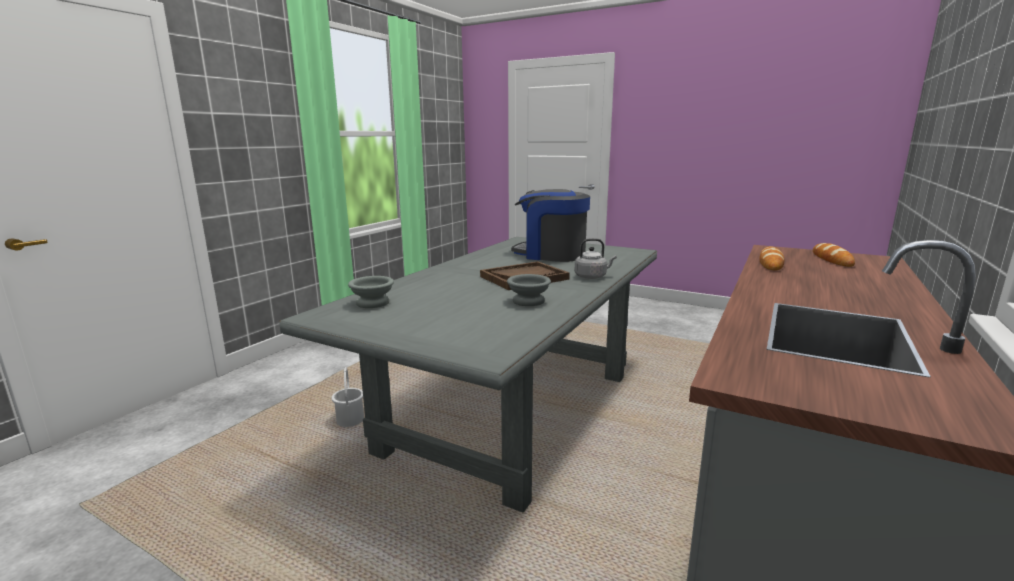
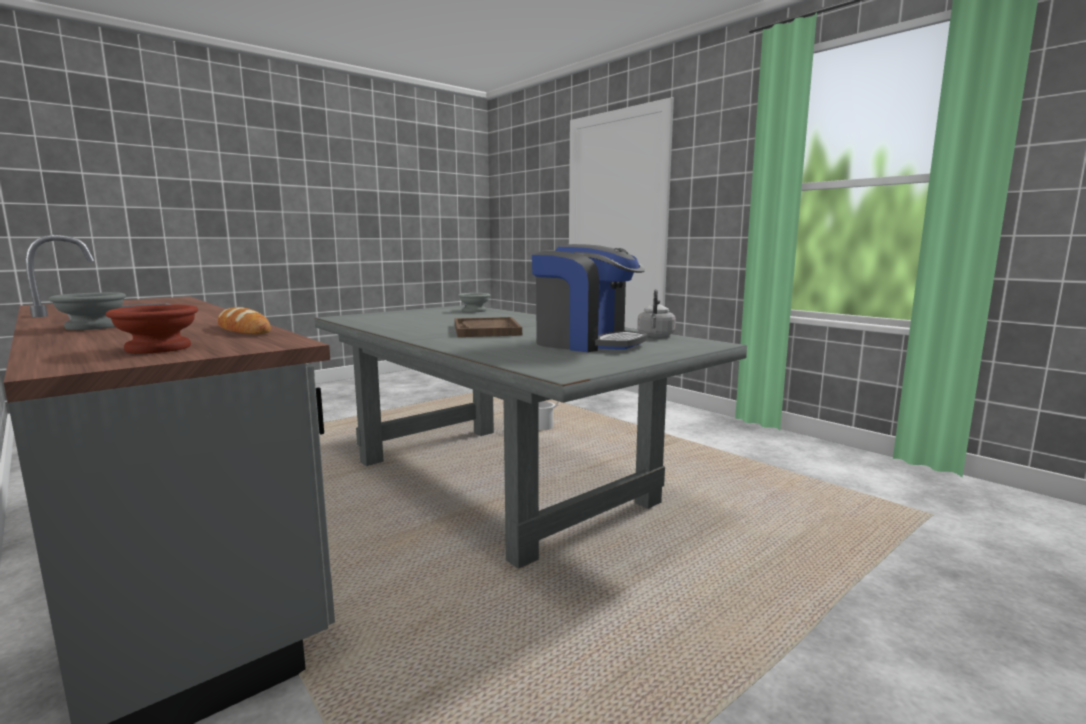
camera: 110 degrees right, 5 degrees down
grey bowl [507,274,551,306] -> grey bowl moved to [49,292,126,330]
coffee machine [511,189,590,262] -> coffee machine turned 75 degrees clockwise [532,244,648,352]
grey kettle [575,238,617,279] -> grey kettle moved to [637,289,676,337]
bread [813,243,855,267] -> brown bowl [106,305,198,354]

